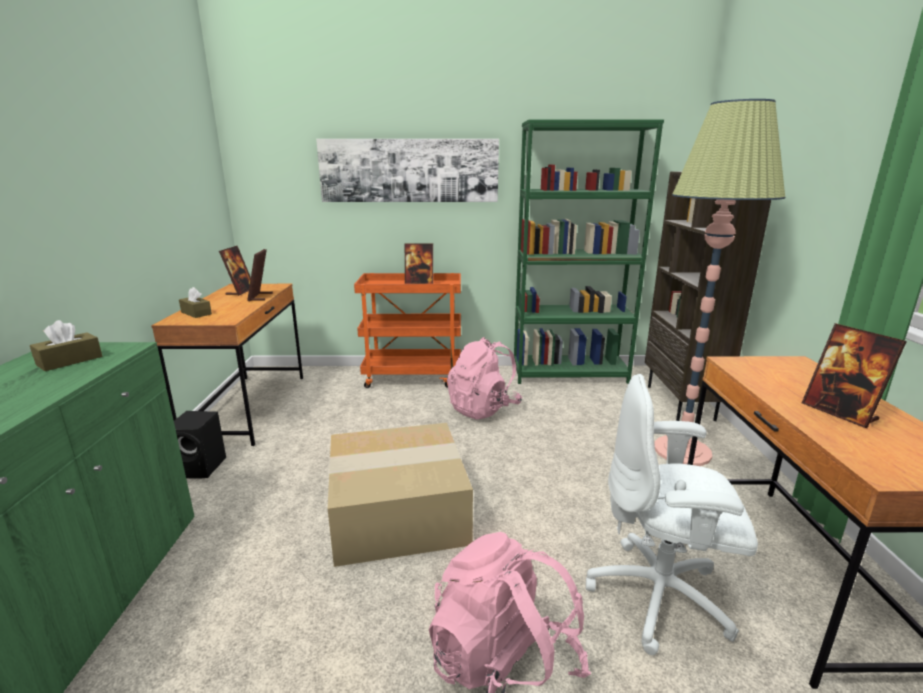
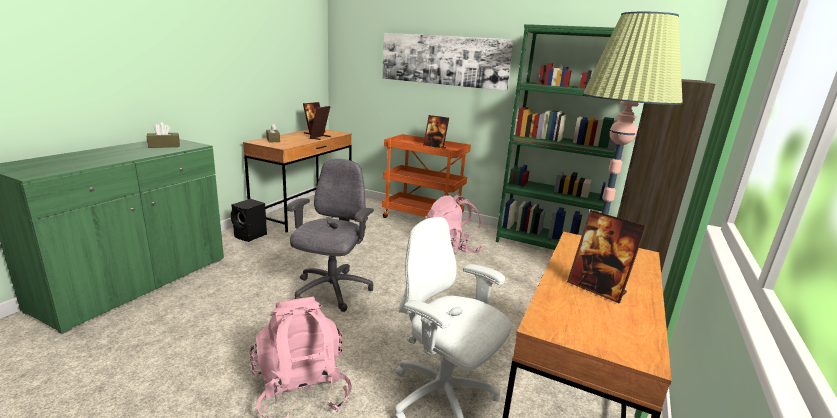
camera: 25 degrees right, 0 degrees up
cardboard box [328,423,473,567] -> grey office chair [287,158,374,312]
picture frame [802,323,907,428] -> picture frame turned 45 degrees counterclockwise [567,210,646,303]

